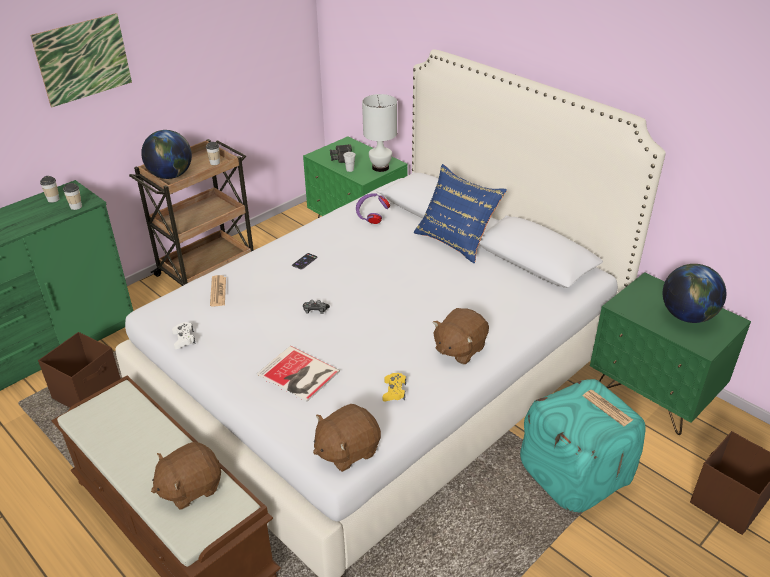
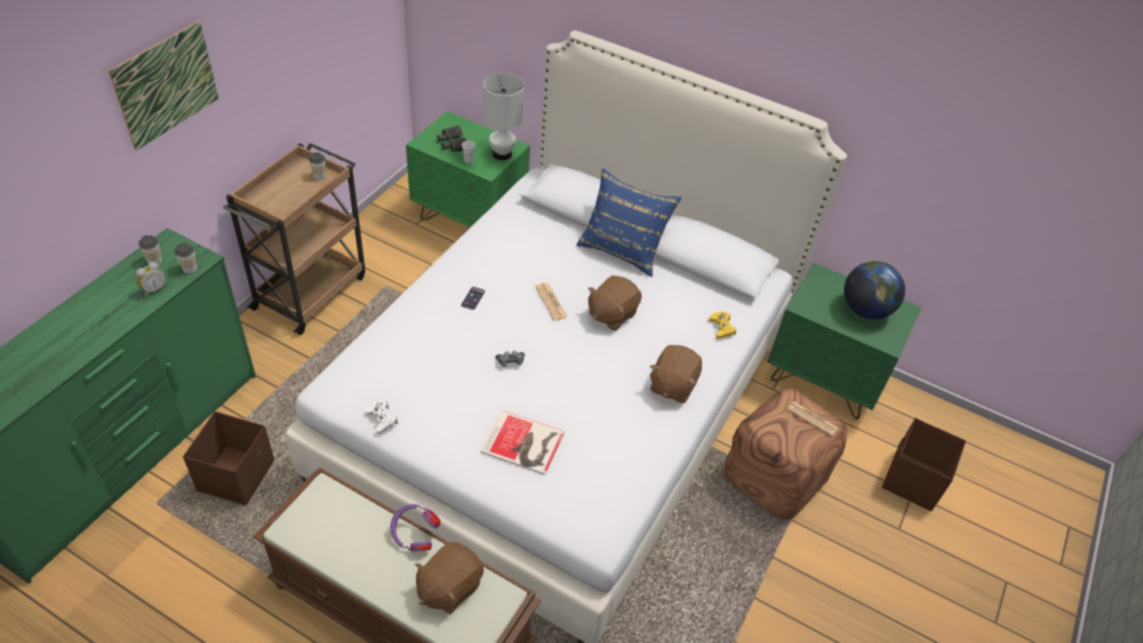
camera: 20 degrees left, 10 degrees up
globe [141,130,192,179] -> none
newspaper [210,275,226,307] -> newspaper moved to [535,283,568,321]
brown plush toy [313,404,381,472] -> brown plush toy moved to [588,275,642,331]
purple headphones [356,193,390,224] -> purple headphones moved to [390,504,441,551]
yellow game controller [383,373,406,401] -> yellow game controller moved to [709,311,736,339]
turquoise ottoman [520,379,645,512] -> brown ottoman [724,388,847,519]
none -> alarm clock [136,262,166,297]

